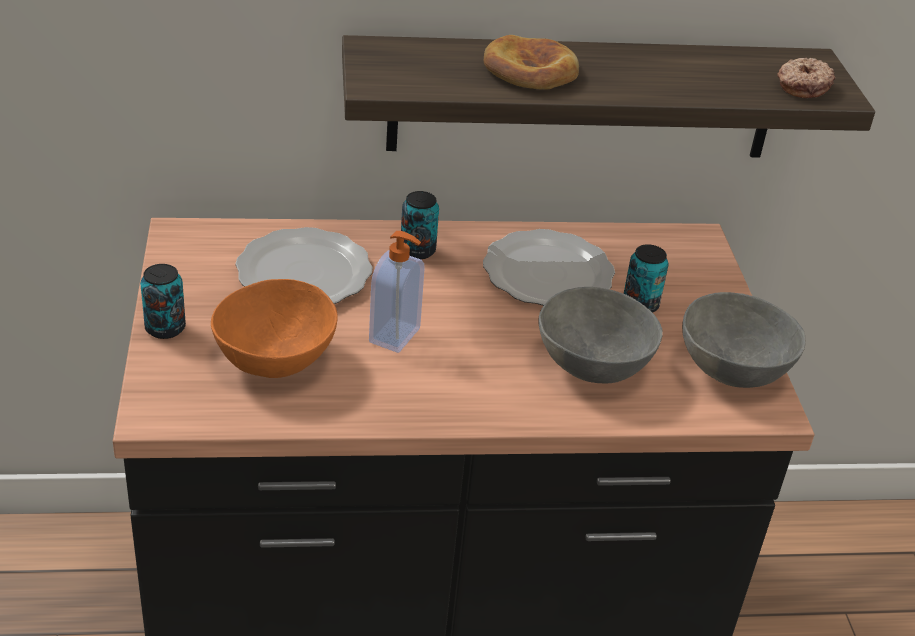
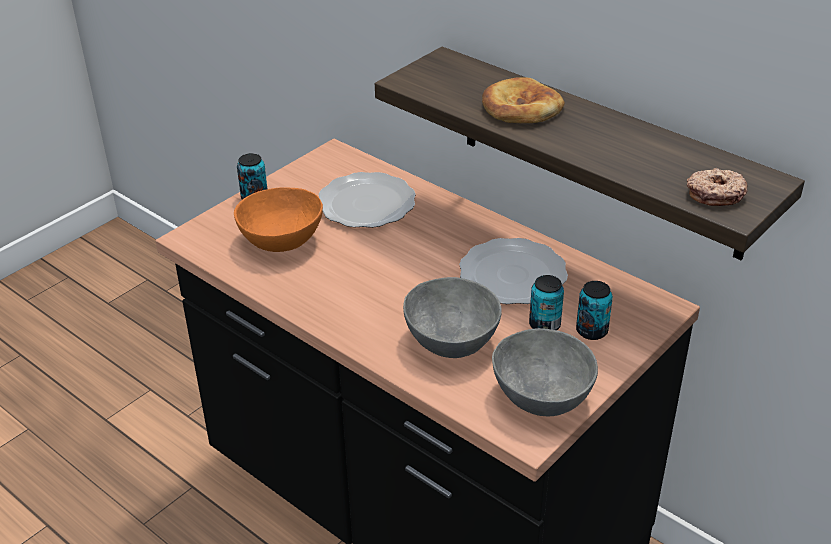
camera: 50 degrees right, 0 degrees up
soap dispenser [369,231,425,353] -> none
can [401,191,439,259] -> can moved to [576,281,613,340]

